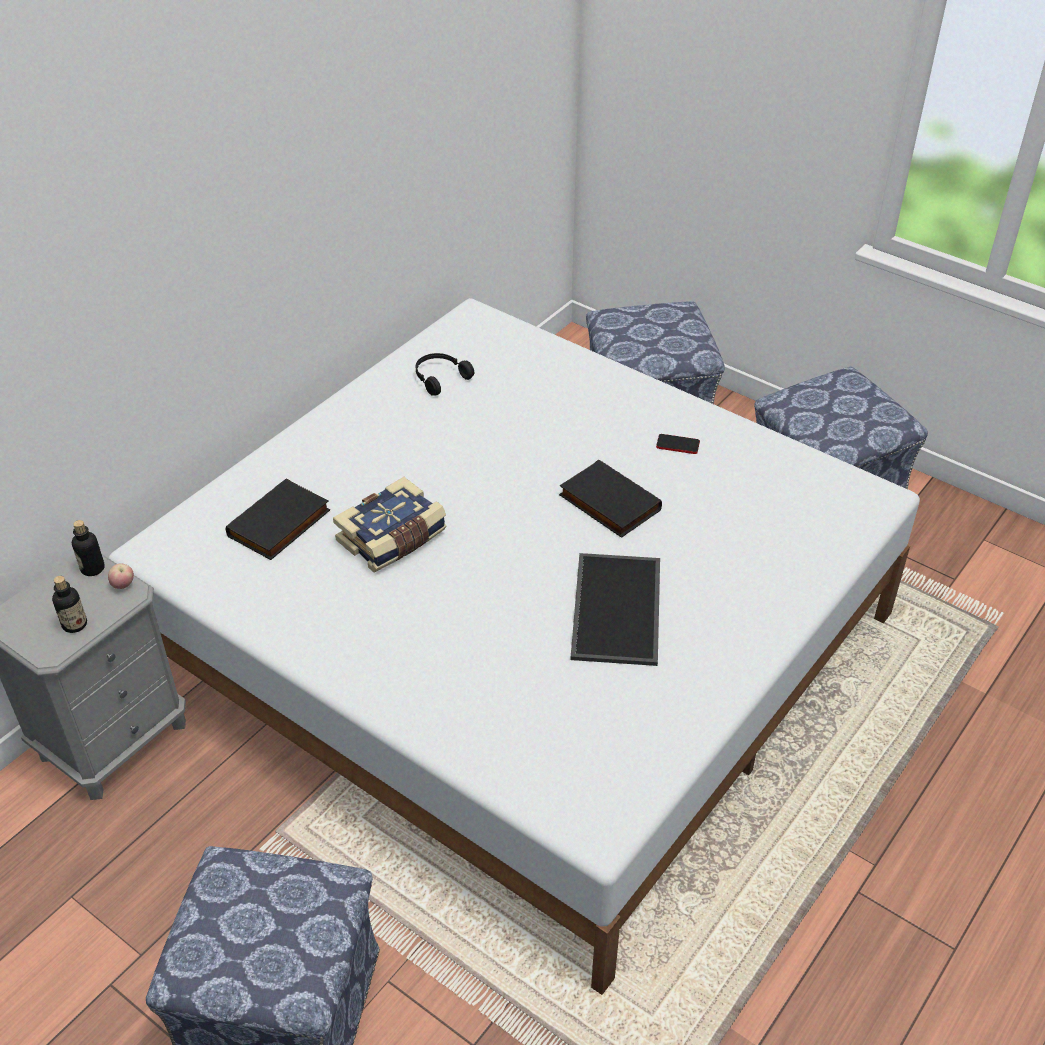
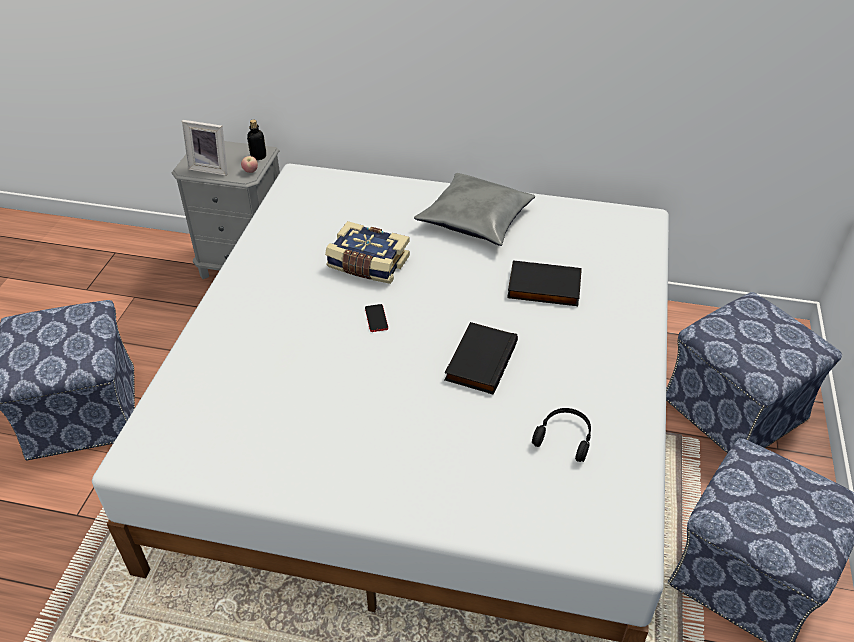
camera: 65 degrees right, 0 degrees up
bottle [52,576,87,633] -> picture frame [182,120,228,176]
black book [226,478,330,560] -> black book moved to [507,261,582,306]
black headphones [416,353,474,396] -> black headphones moved to [532,408,591,462]
tray [570,553,660,666] -> none
phone [656,434,700,454] -> phone moved to [365,304,388,332]
none -> grey pillow [414,173,535,246]

